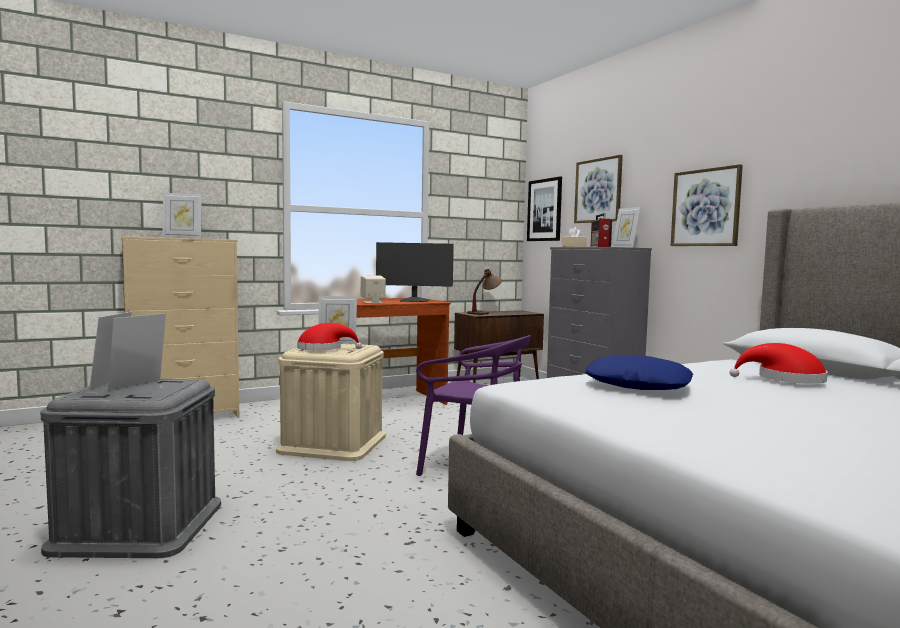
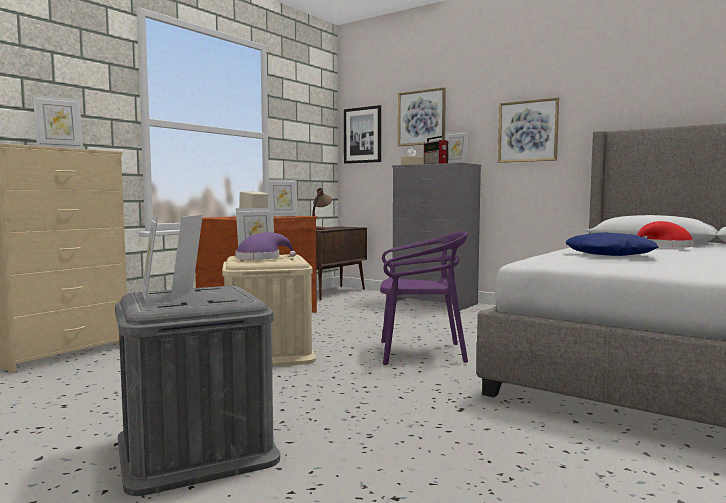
camera: 25 degrees left, 0 degrees up
red hat [297,323,362,350] -> purple hat [235,232,296,260]
monitor [376,242,454,302] -> picture frame [267,179,298,217]

